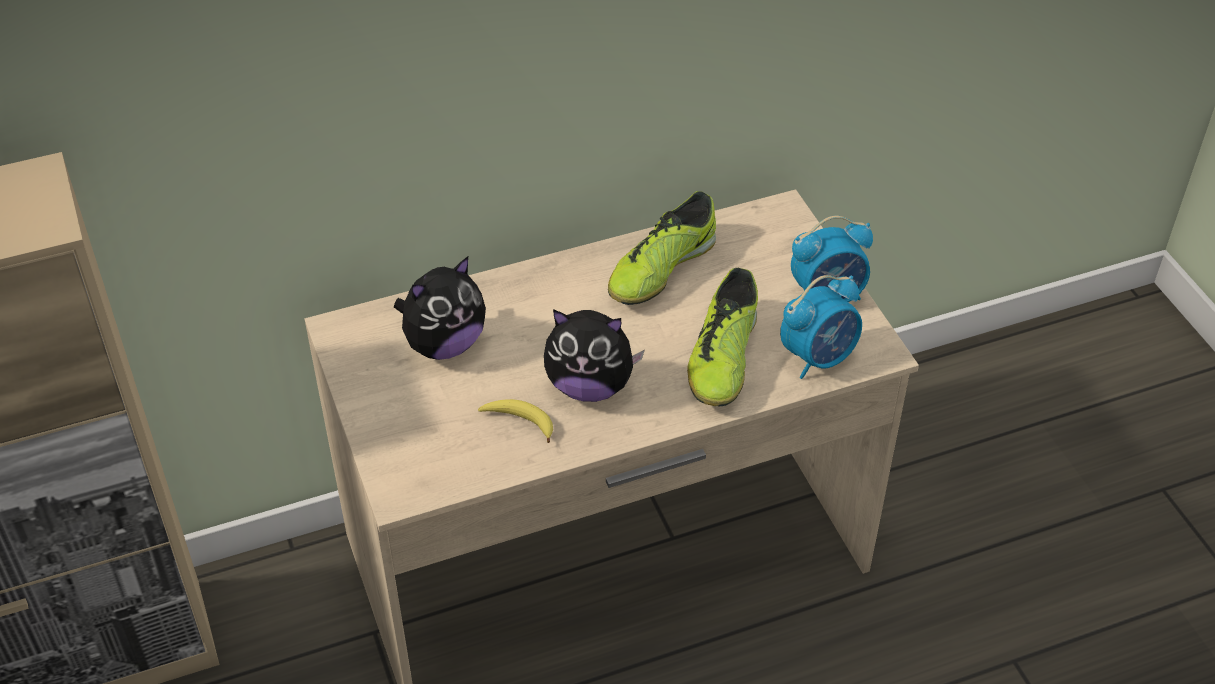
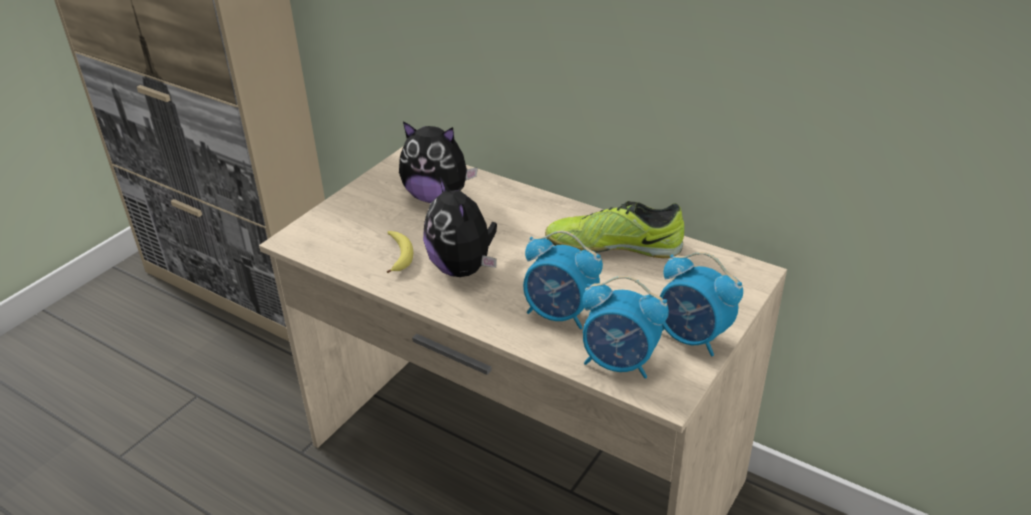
camera: 55 degrees right, 10 degrees down
shoe [687,268,758,407] -> alarm clock [523,231,603,329]

